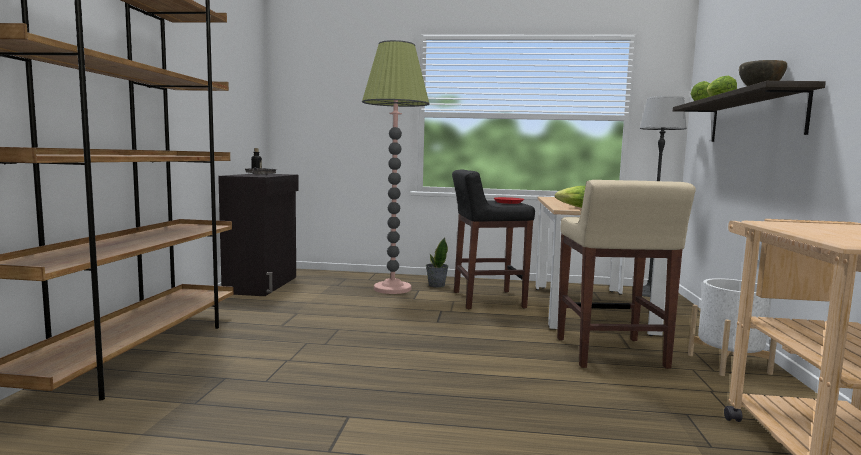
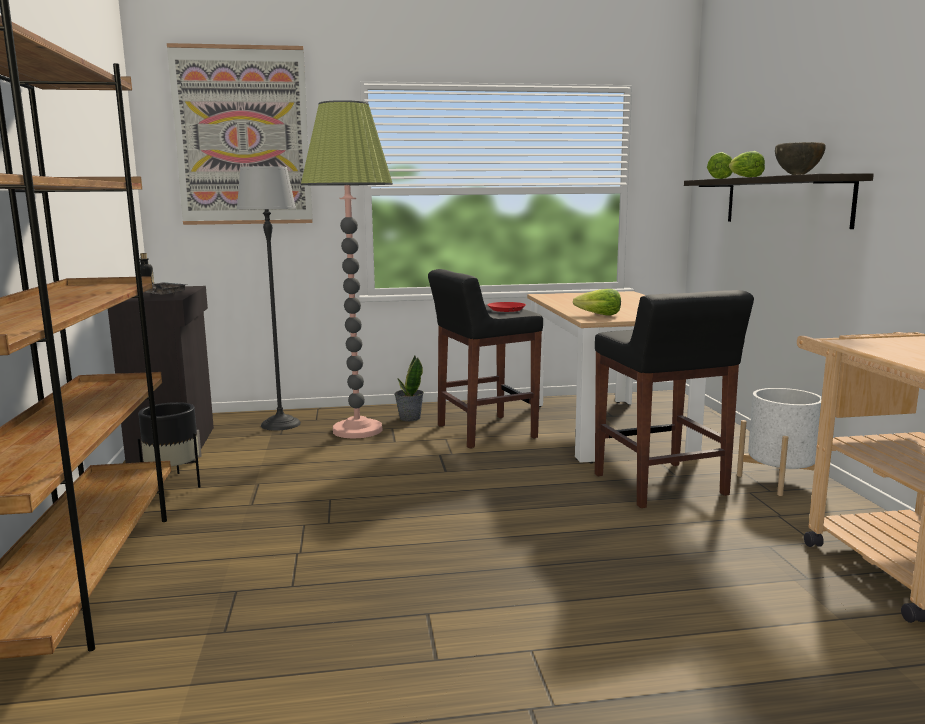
camera: 15 degrees left, 5 degrees up
beige stool [557,180,696,369] -> black stool [595,290,754,508]
floor lamp [640,96,687,297] -> floor lamp moved to [237,166,301,431]
none -> black planter [138,402,201,488]
none -> picture [167,43,313,225]

